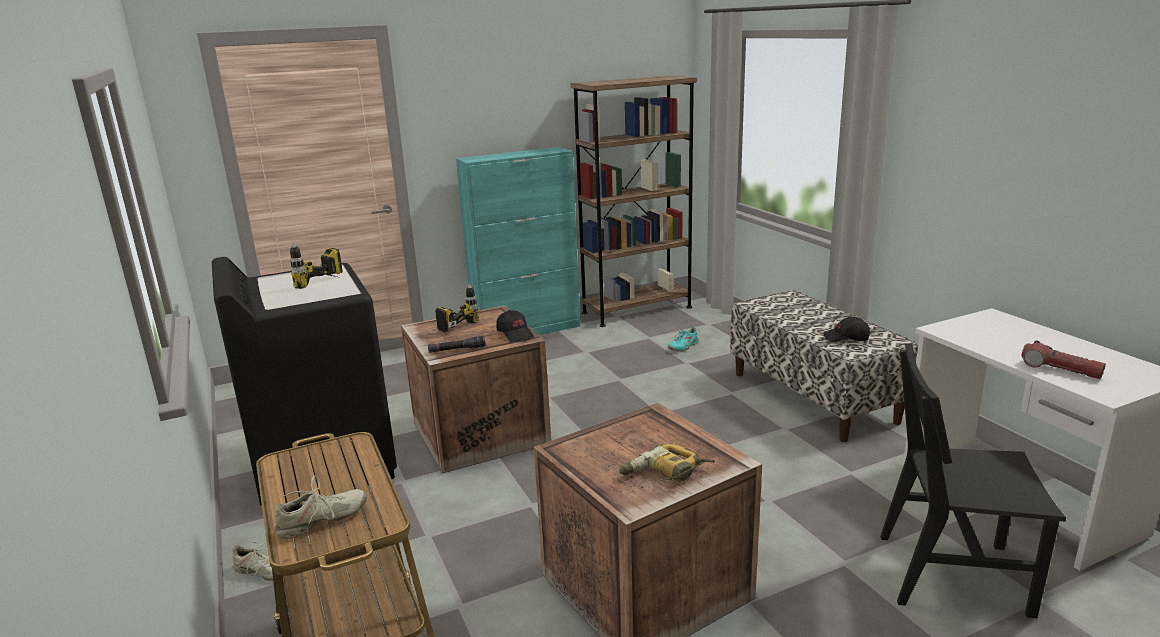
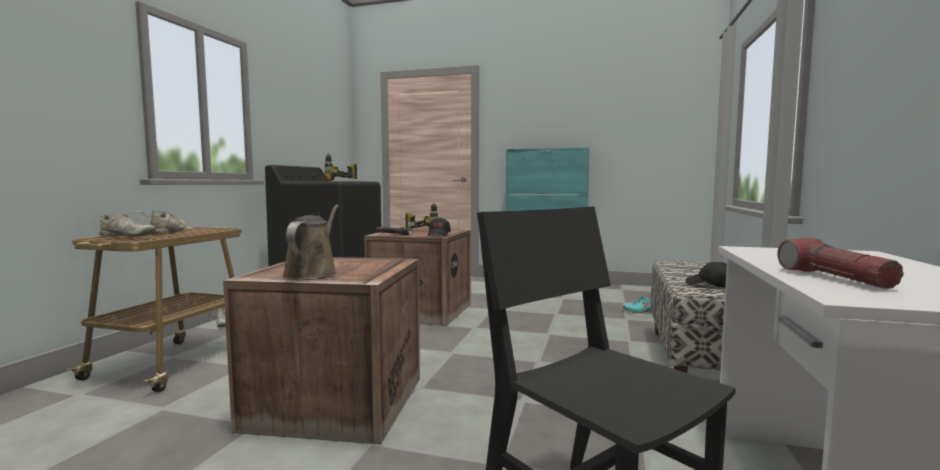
camera: 40 degrees right, 15 degrees down
brown bookcase [570,76,697,327] -> none
power drill [619,444,715,483] -> brown watering can [282,205,339,280]
none -> beige shoe [145,211,186,234]

